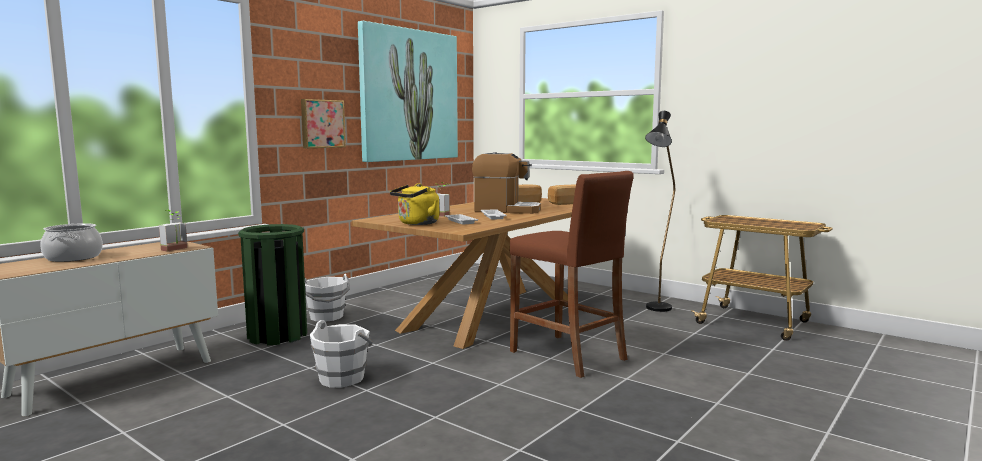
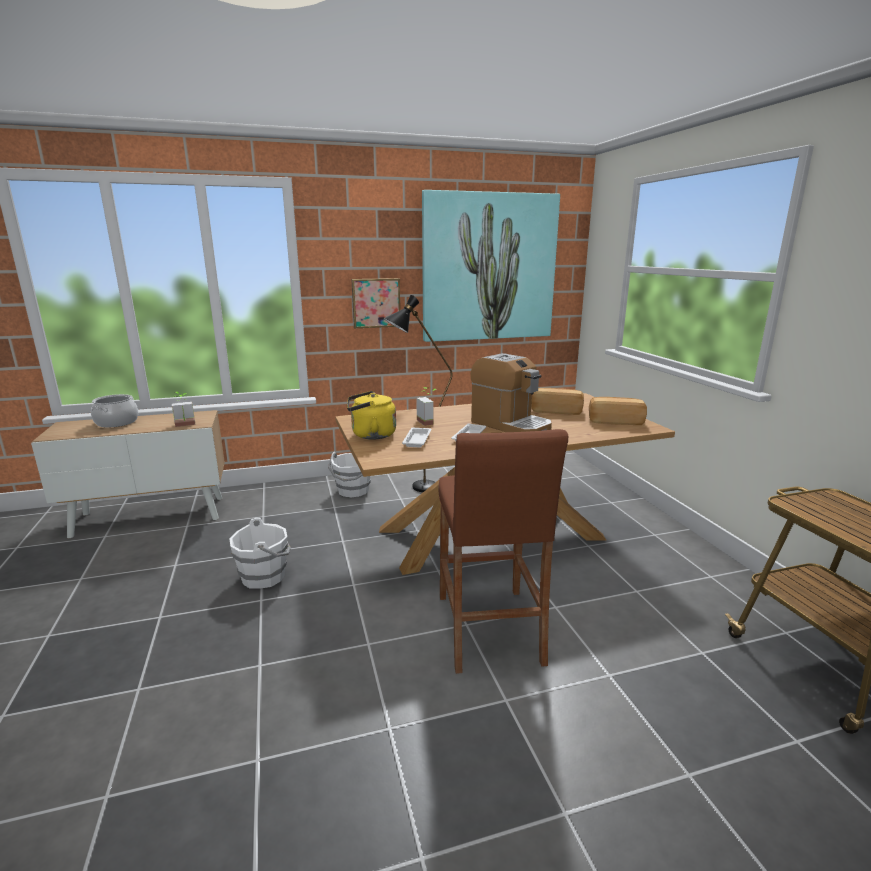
camera: 35 degrees right, 10 degrees up
green trash can [238,224,307,345] -> none
black floor lamp [645,111,675,312] -> black floor lamp moved to [384,295,453,492]

